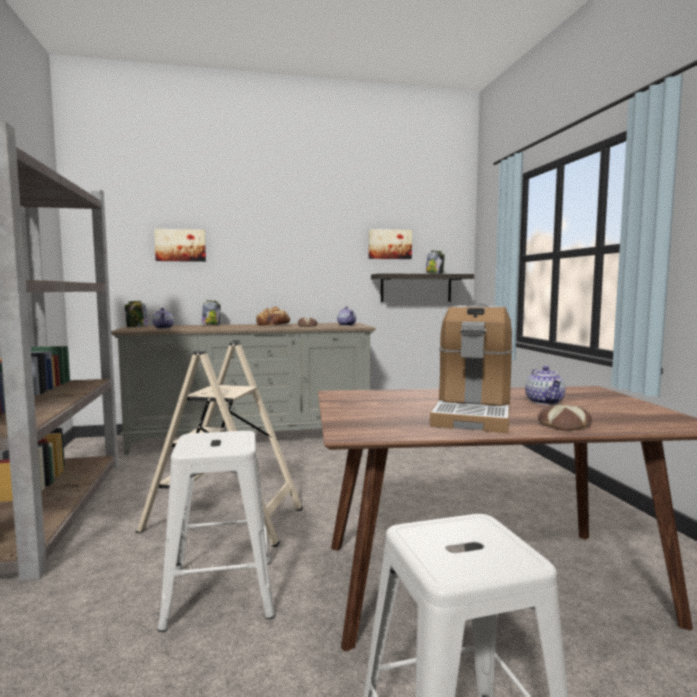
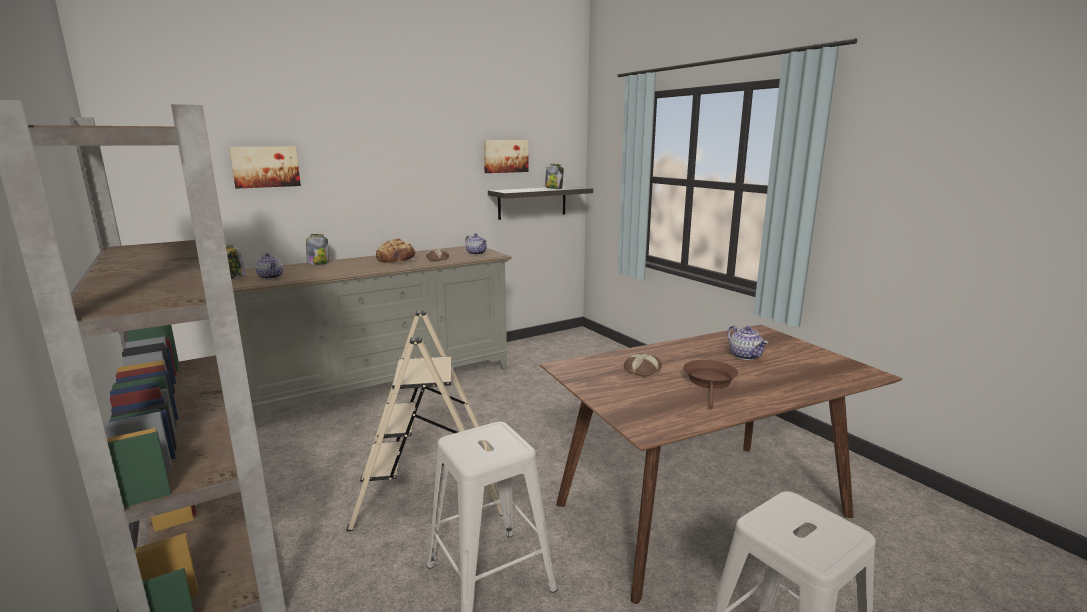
camera: 20 degrees left, 10 degrees up
coffee machine [430,303,513,433] -> brown frying pan [683,360,738,408]
bread [538,404,592,431] -> bread moved to [624,353,662,376]

